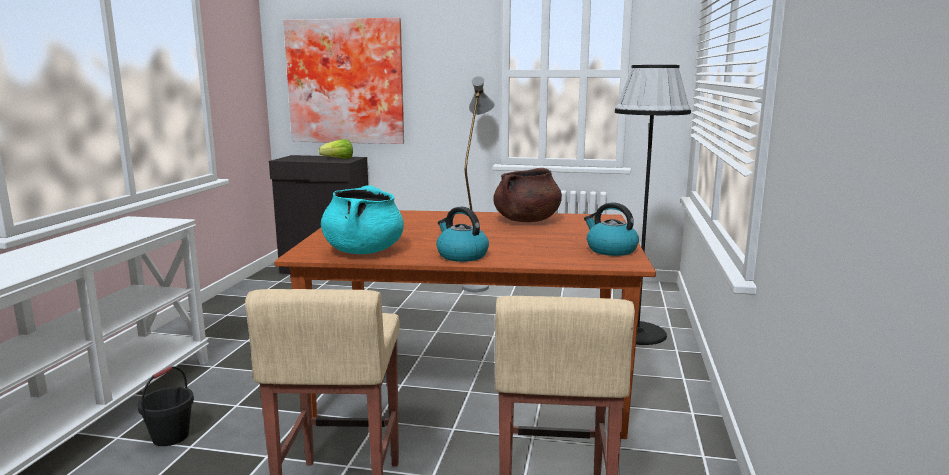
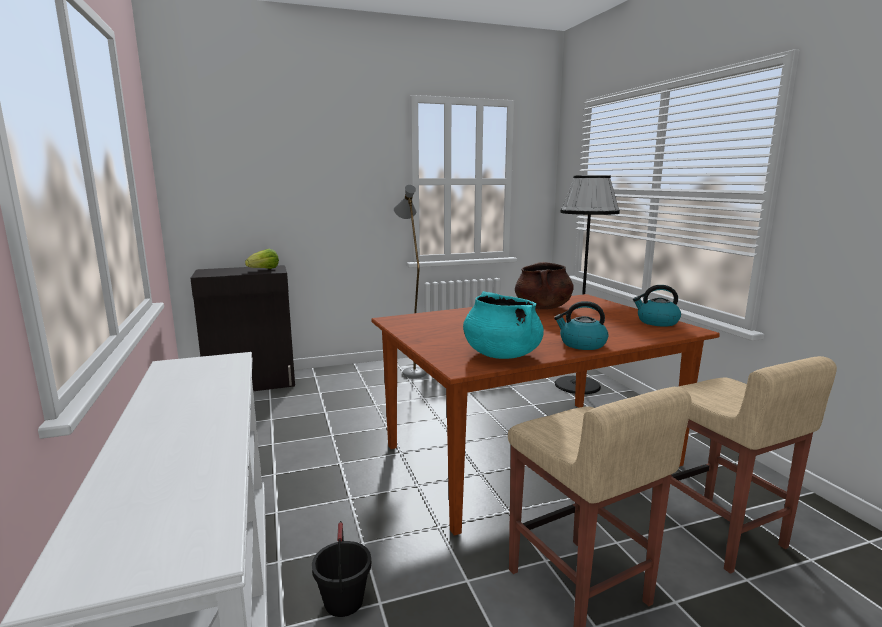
camera: 30 degrees left, 0 degrees up
picture [283,18,404,144] -> none

